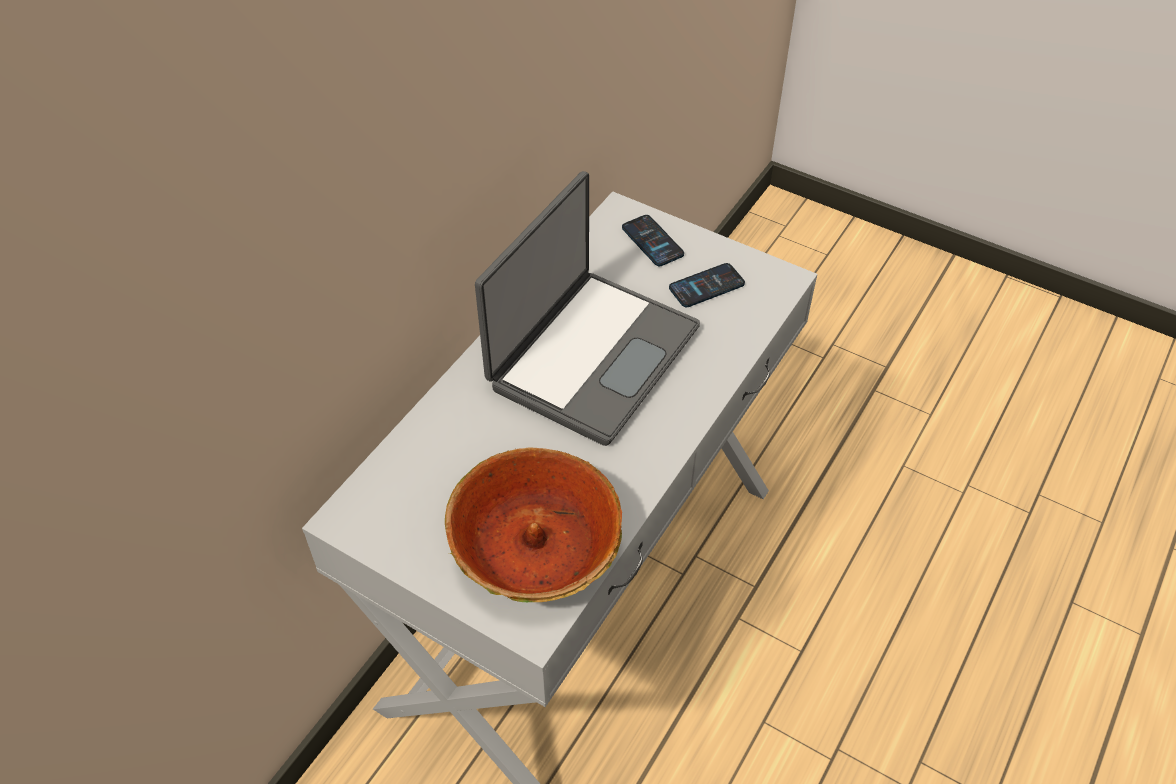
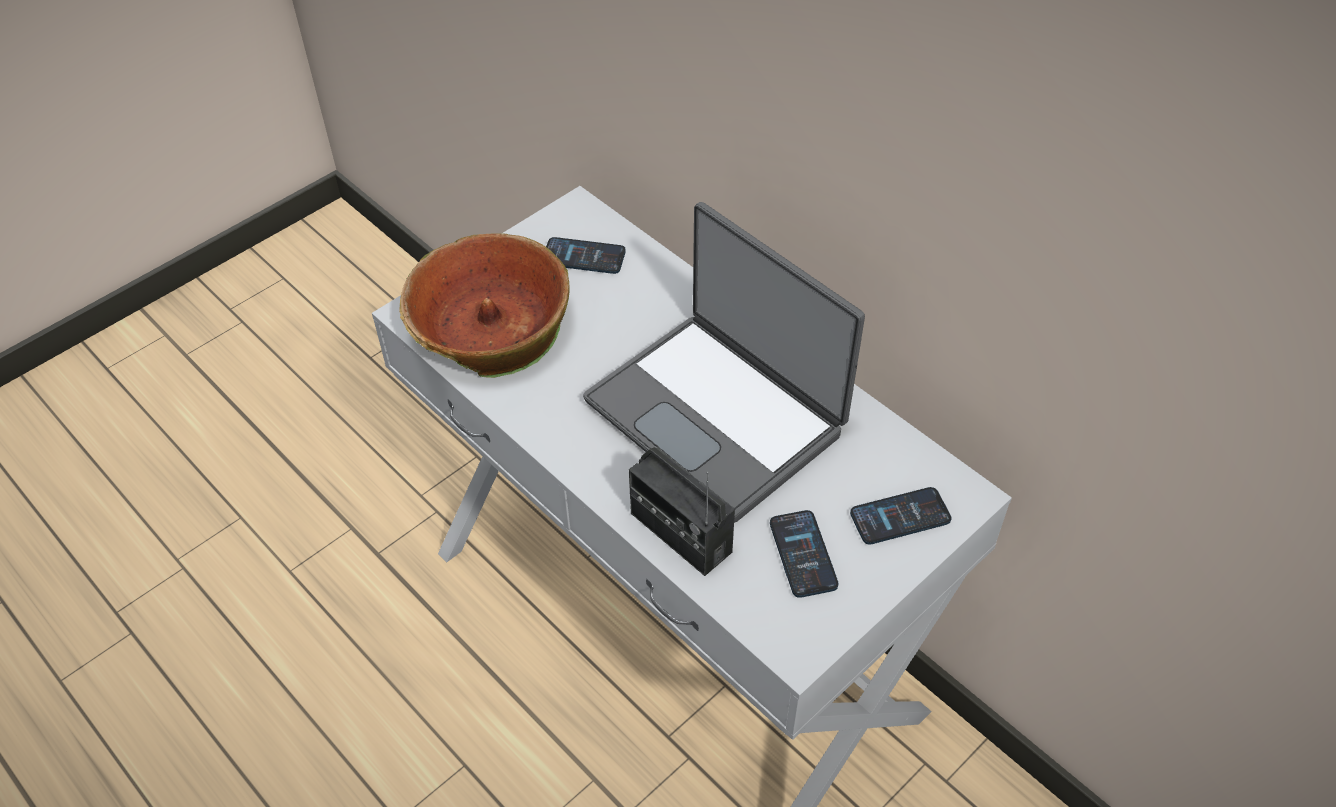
camera: 105 degrees right, 0 degrees up
none -> phone [546,237,626,274]
none -> radio [629,447,735,576]

